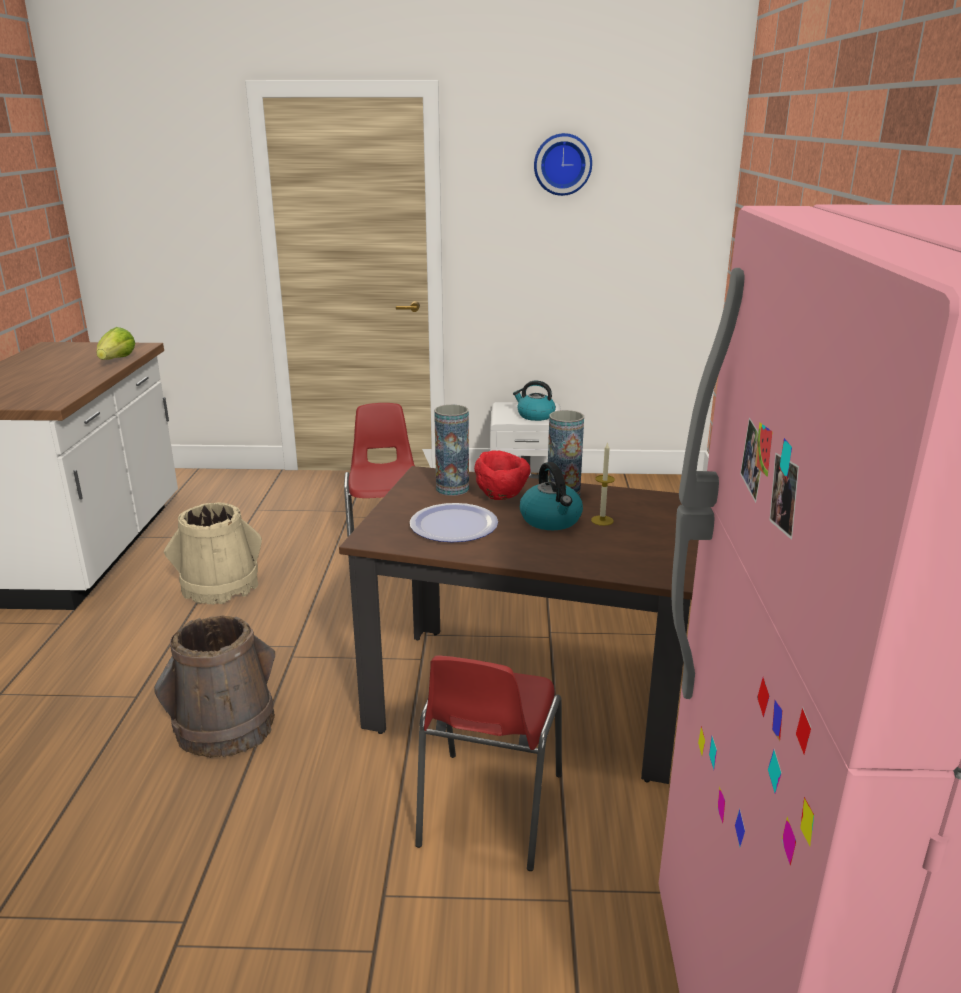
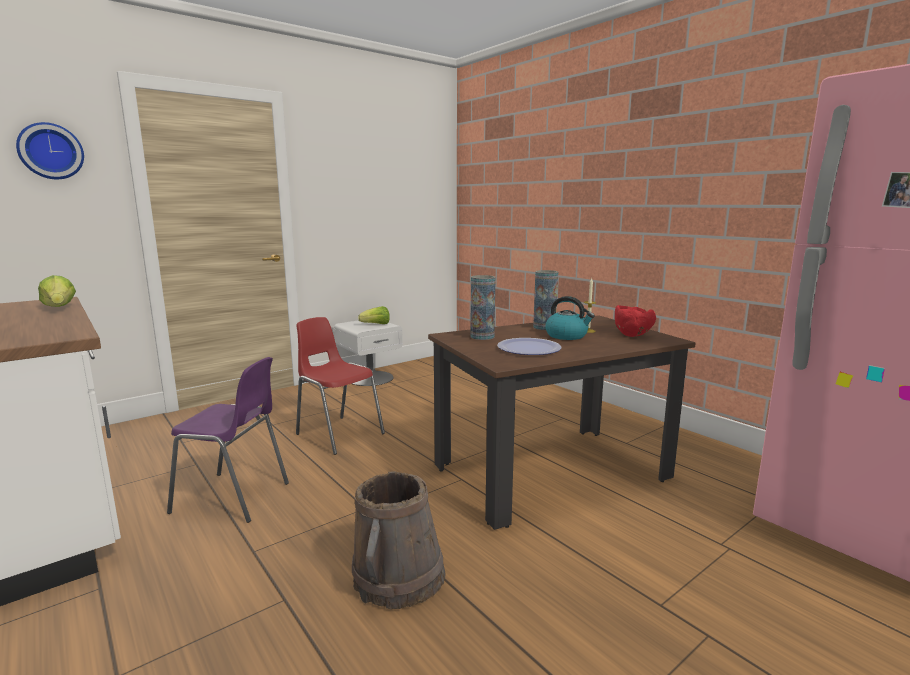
camera: 40 degrees left, 10 degrees down
beige bucket [164,502,262,605] -> purple chair [167,357,289,523]
red chair [415,655,562,871] -> none
red bowl [474,450,531,500] -> red bowl moved to [615,305,656,337]
kettle [513,381,556,421] -> lettuce [358,306,390,324]
wall clock [534,133,592,196] -> wall clock moved to [16,122,84,179]

